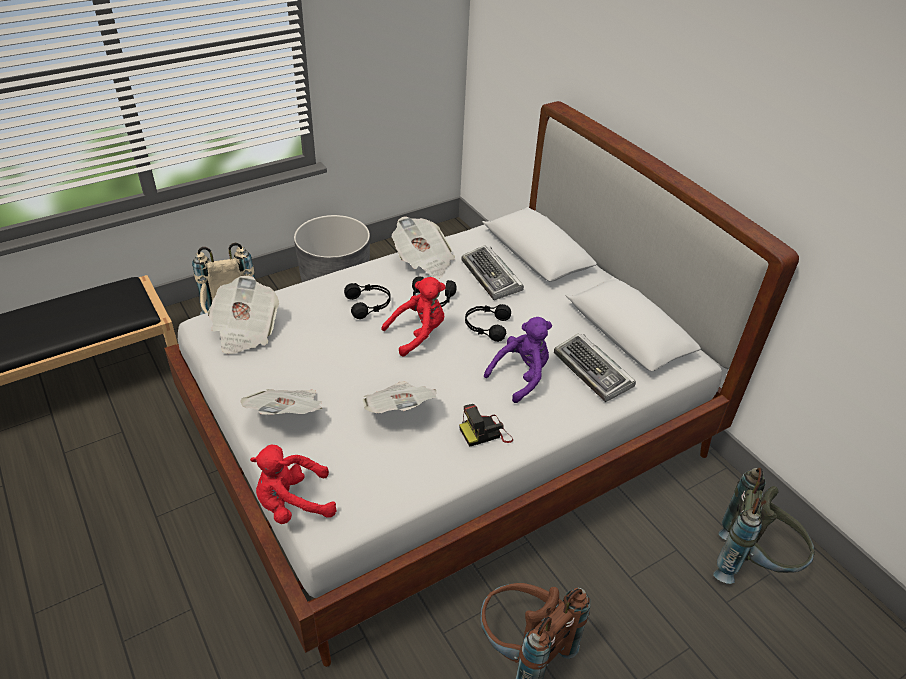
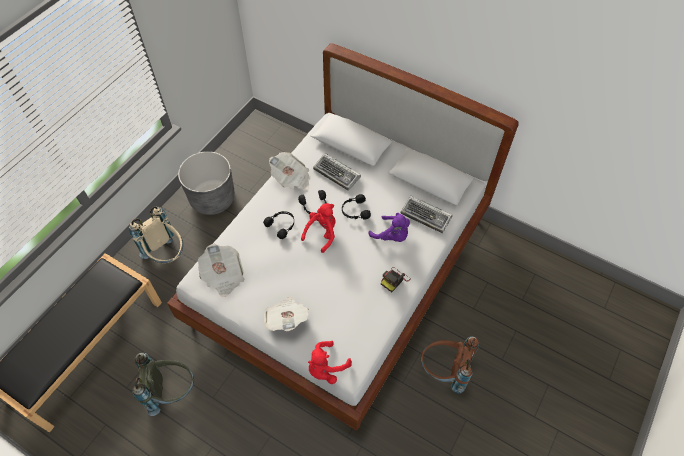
camera: 25 degrees left, 15 degrees up
newspaper [363,381,437,413] -> none
purple plush toy [484,317,552,403] -> purple plush toy turned 105 degrees clockwise [369,213,410,242]
grey backpack [713,468,815,584] -> grey backpack moved to [132,353,194,416]

